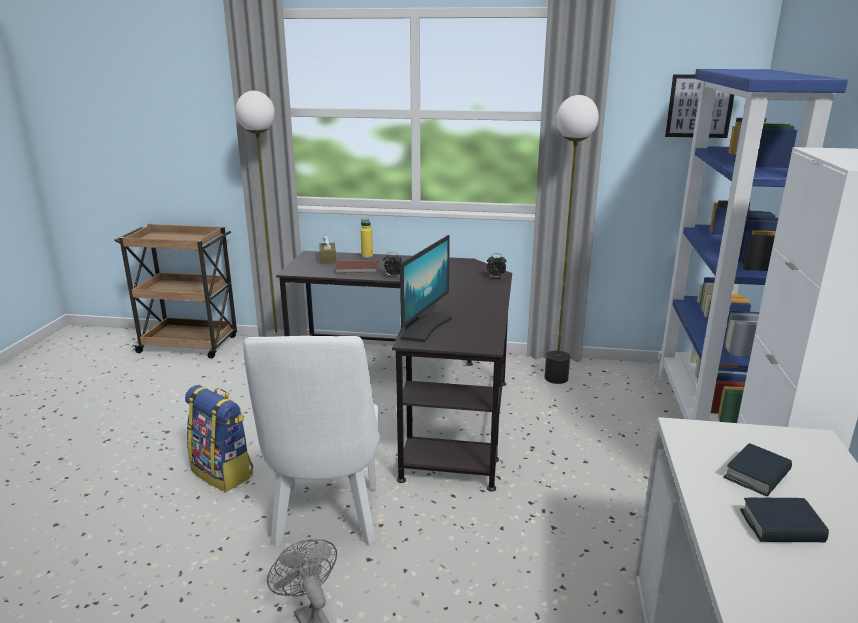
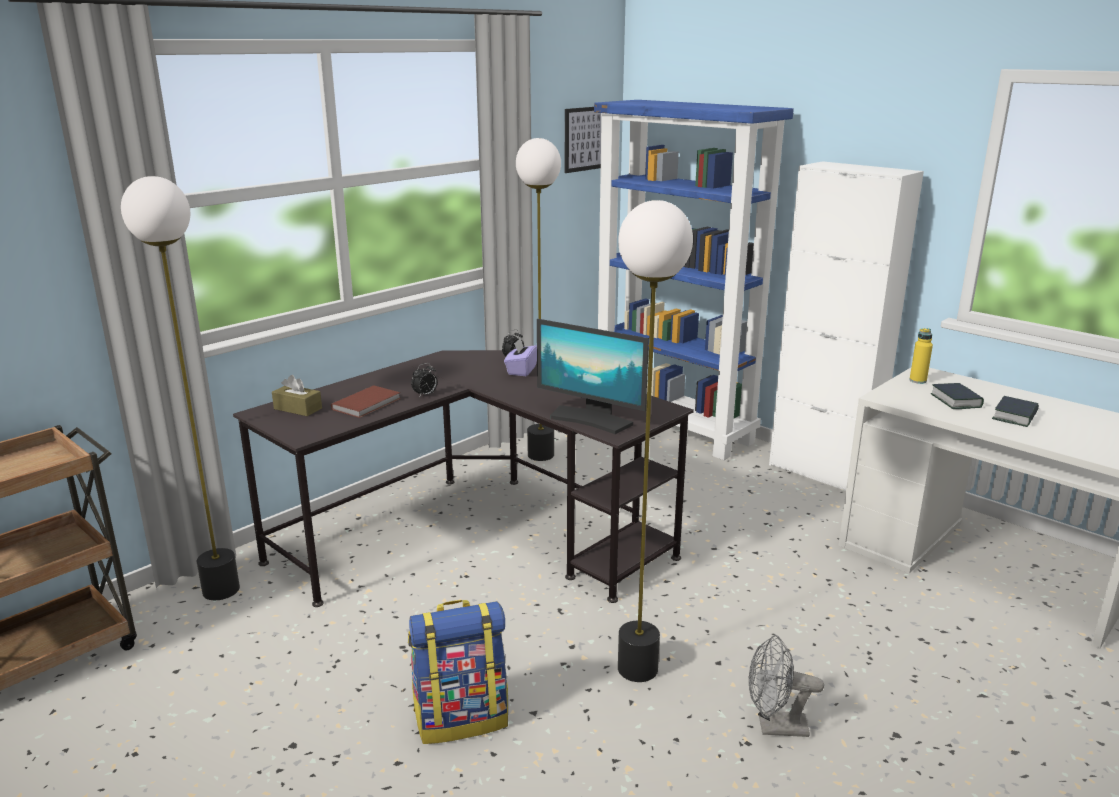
camera: 55 degrees left, 0 degrees up
white chair [243,336,380,547] -> floor lamp [618,200,693,682]
yellow bottle [360,218,373,258] -> yellow bottle moved to [909,328,933,384]
monitor [400,235,452,342] -> monitor turned 150 degrees clockwise [537,319,649,434]
none -> purple tissue box [504,338,537,376]

